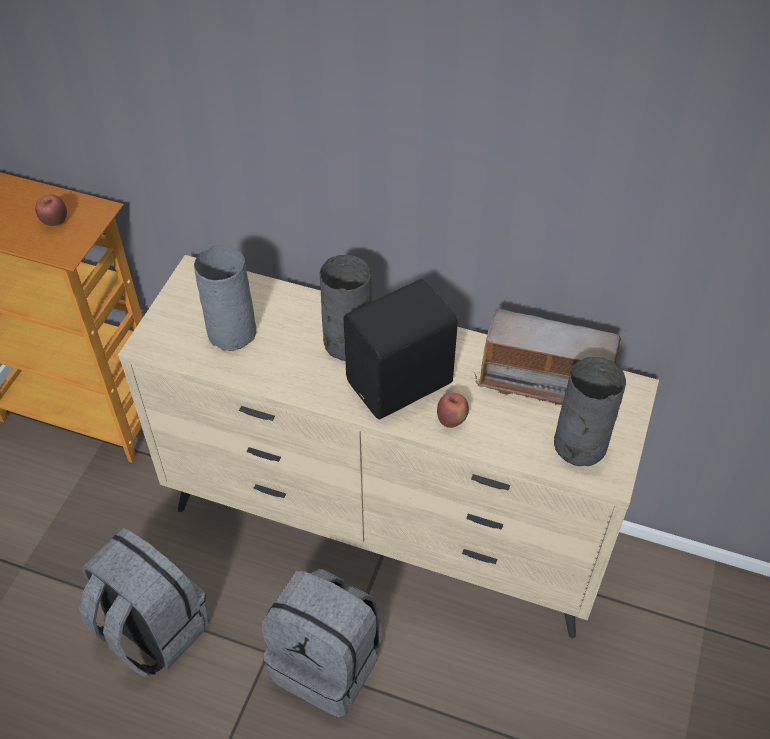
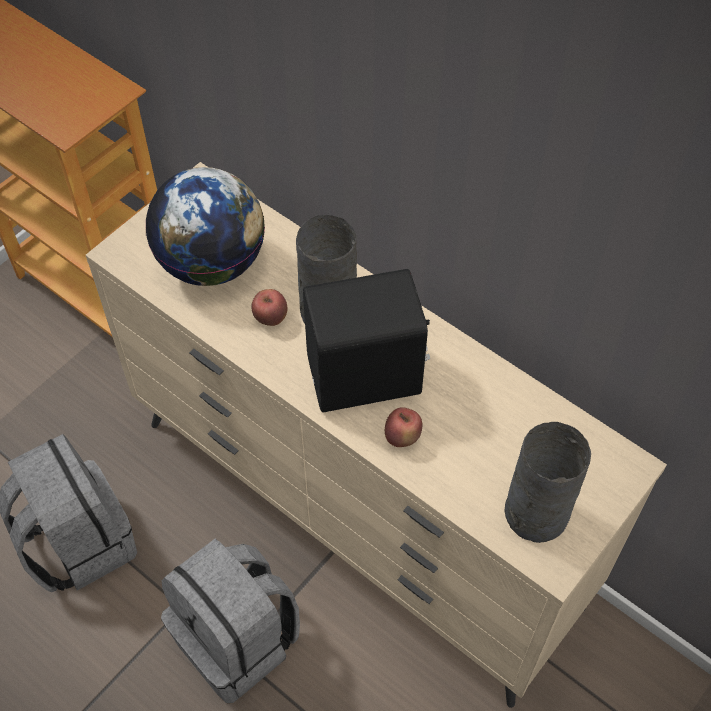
camera: 20 degrees right, 5 degrees up
apple [35,194,67,226] -> apple moved to [251,289,288,326]
grey vase [194,245,256,351] -> globe [146,167,265,286]
radio [474,309,627,405] -> none

